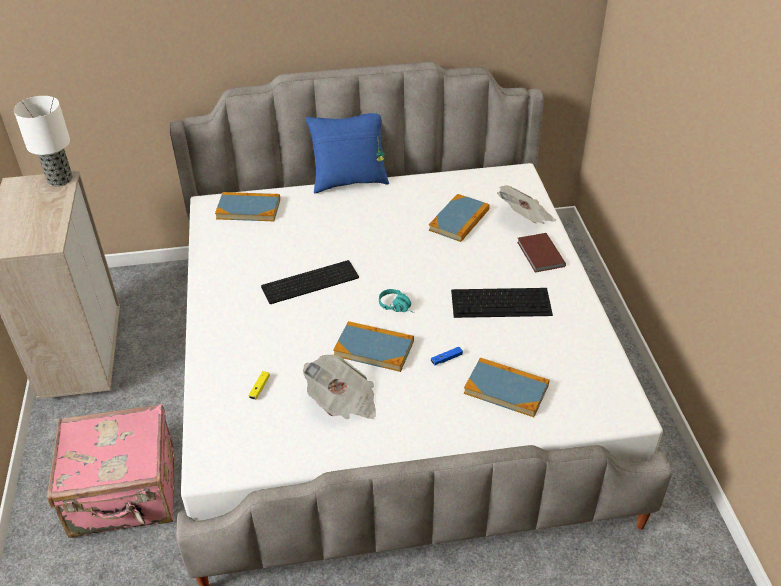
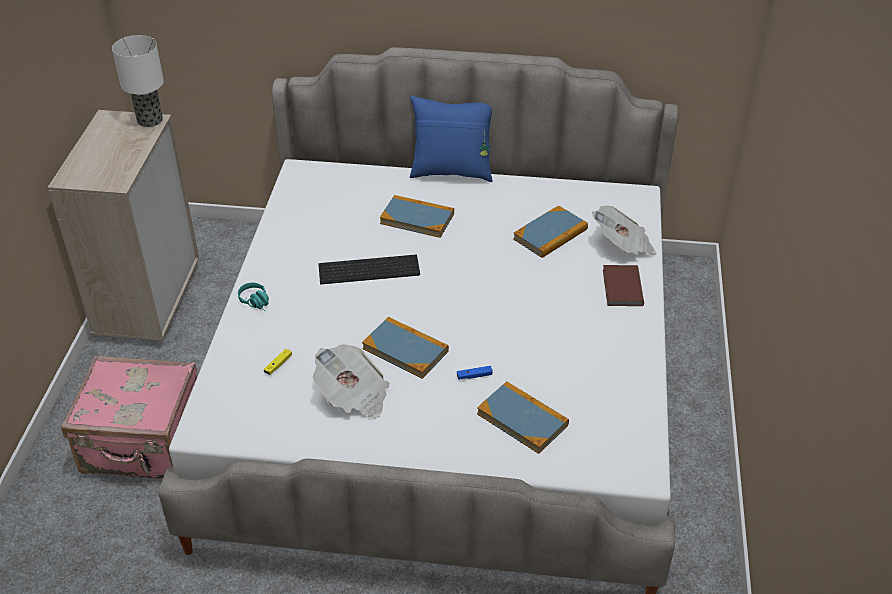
camera: 15 degrees right, 0 degrees up
book [215,192,280,221] -> book moved to [380,195,454,238]
turquoise headphones [379,289,414,313] -> turquoise headphones moved to [238,283,269,312]
keyboard [451,288,553,318] -> none

